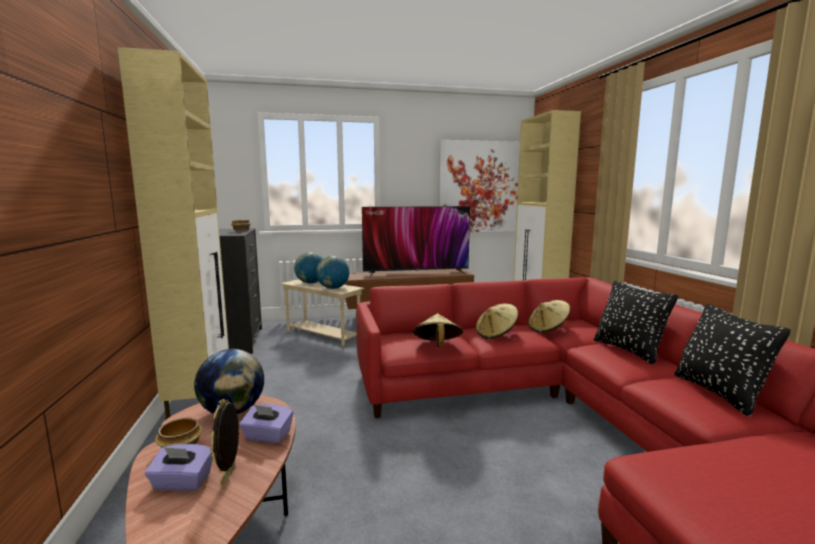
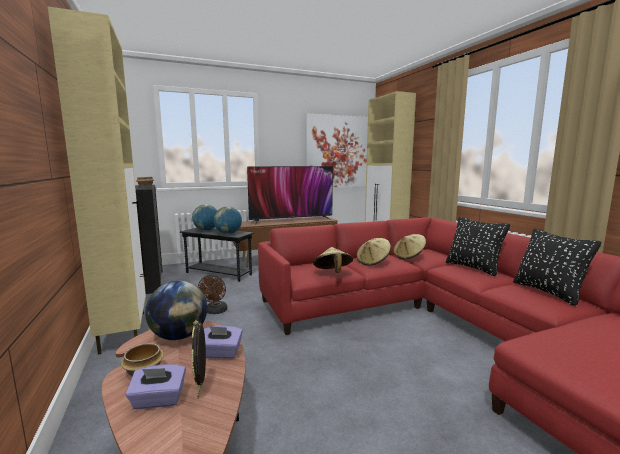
camera: 10 degrees left, 0 degrees up
beige side table [281,279,364,347] -> black side table [180,228,254,282]
none -> brown fan [198,275,227,314]

